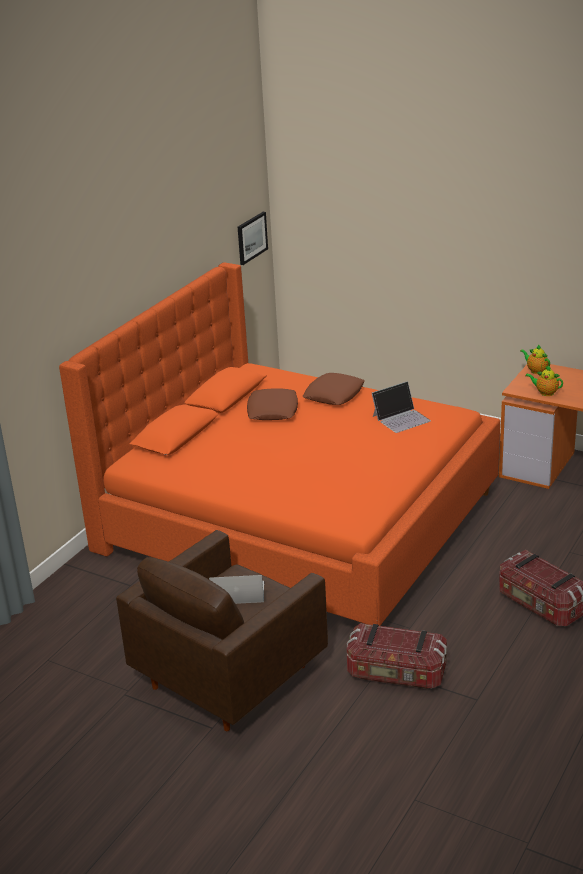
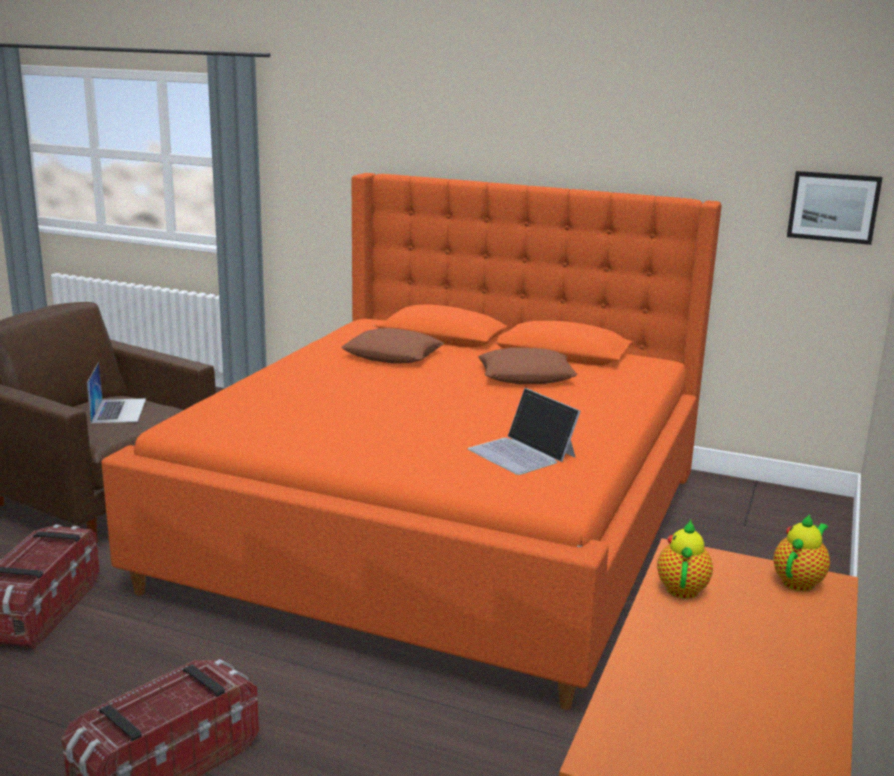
camera: 80 degrees right, 10 degrees down
brown pillow [303,373,365,405] -> brown pillow moved to [341,328,444,364]

